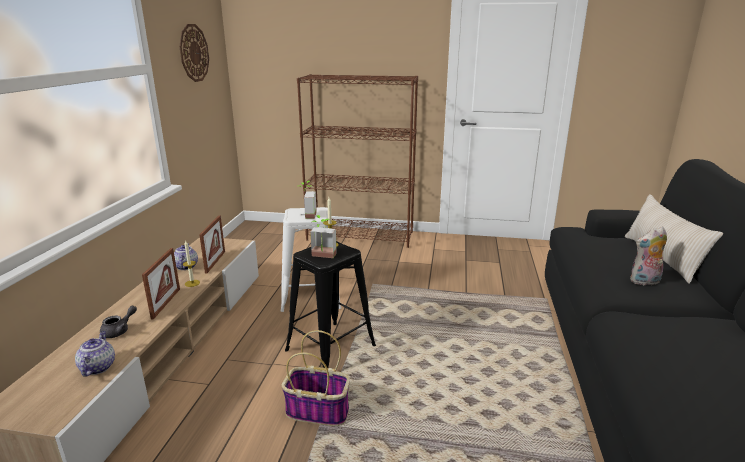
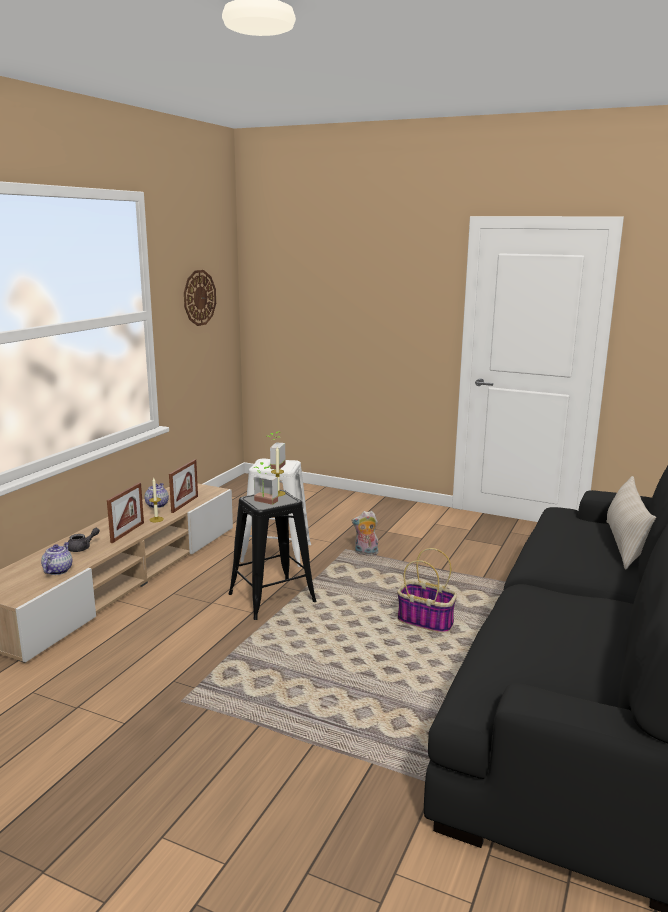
camera: 15 degrees right, 5 degrees down
basket [282,330,350,426] -> basket moved to [397,548,457,633]
brown bookcase [297,74,418,248] -> none
plush toy [630,227,667,286] -> plush toy moved to [352,511,379,556]

